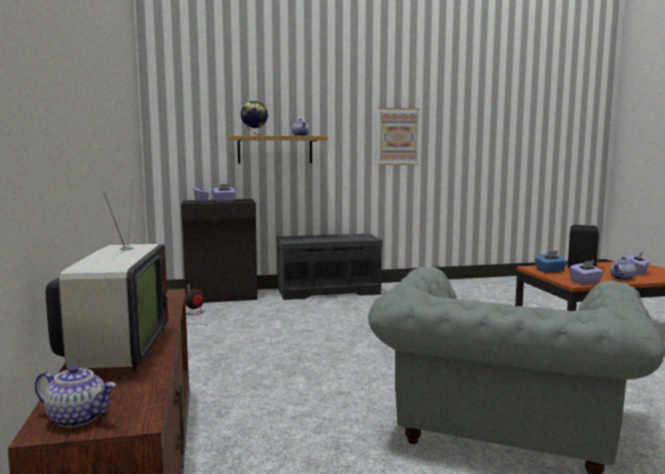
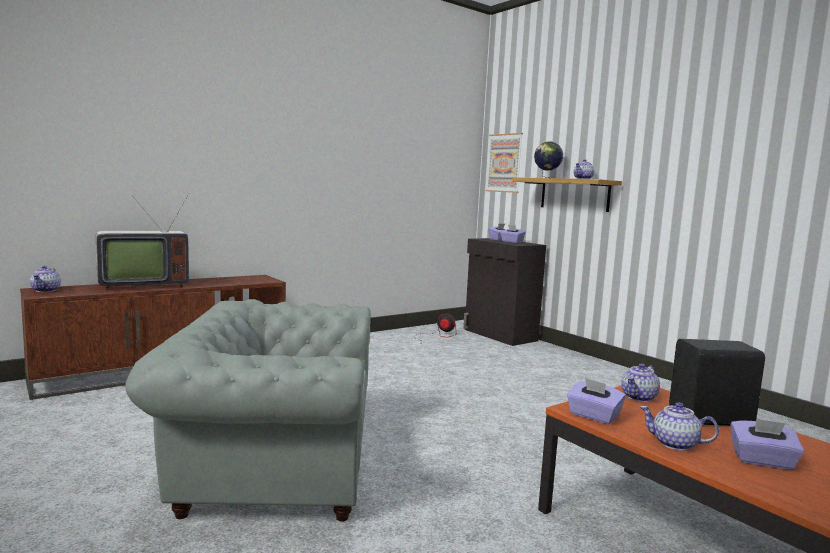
camera: 65 degrees right, 0 degrees up
grey bench [276,234,383,300] -> none
picture [378,108,420,165] -> picture moved to [486,133,523,193]
blue tissue box [535,251,567,273] -> teapot [621,363,660,402]

